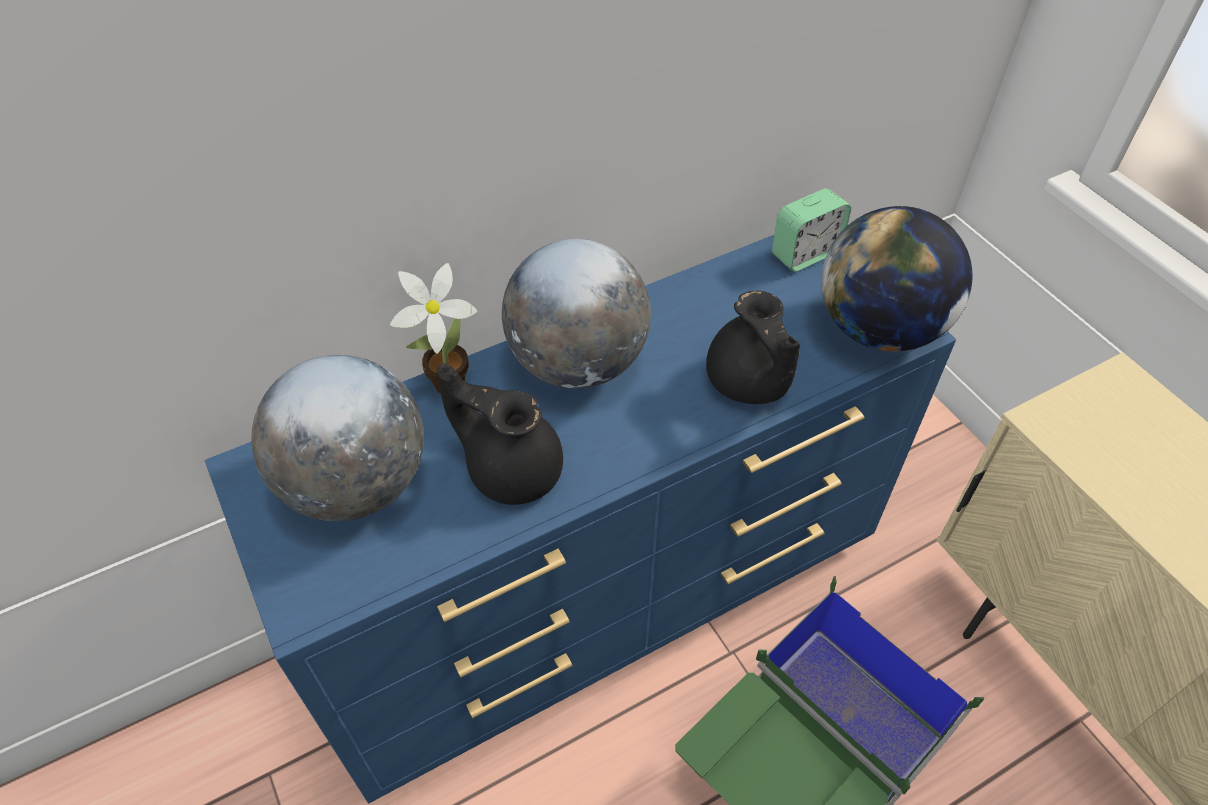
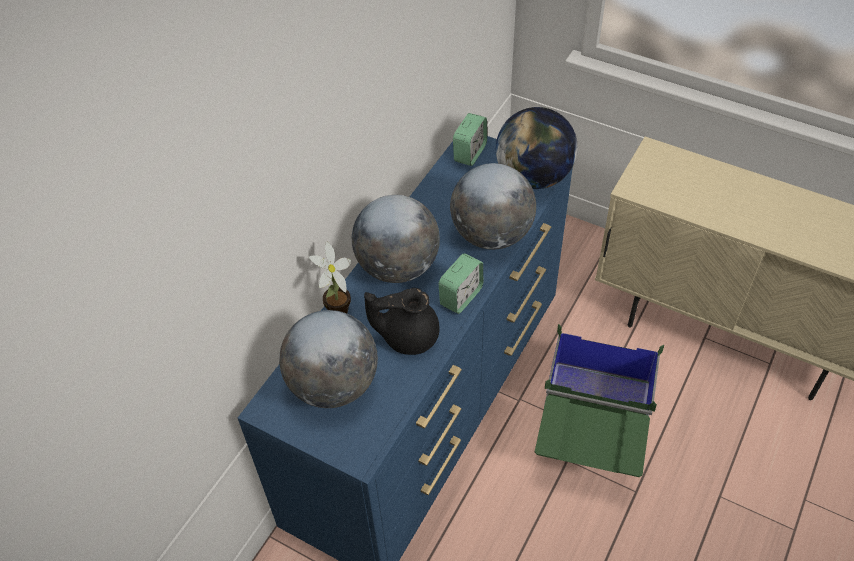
camera: 30 degrees left, 0 degrees up
black teapot [706,291,800,404] -> globe [450,163,536,250]
none -> alarm clock [439,253,483,314]

